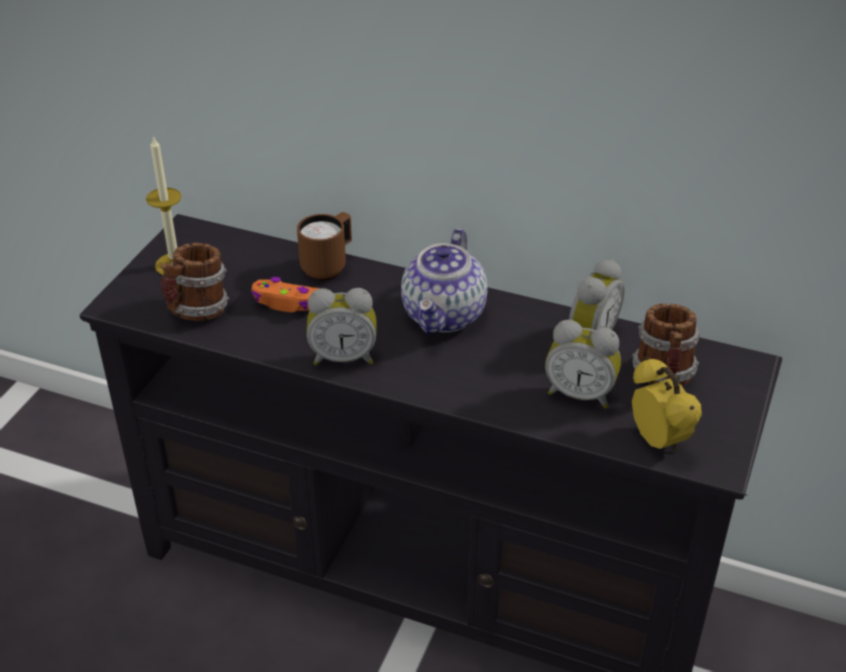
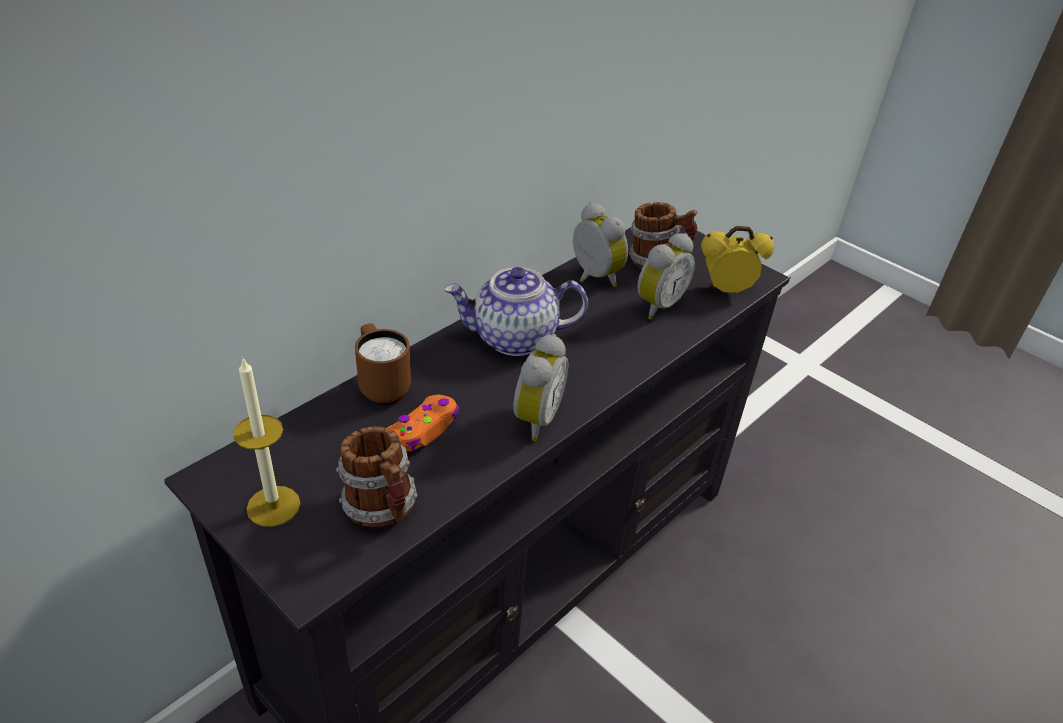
camera: 70 degrees left, 0 degrees up
teapot [401,228,488,334] -> teapot turned 135 degrees clockwise [444,267,588,356]

